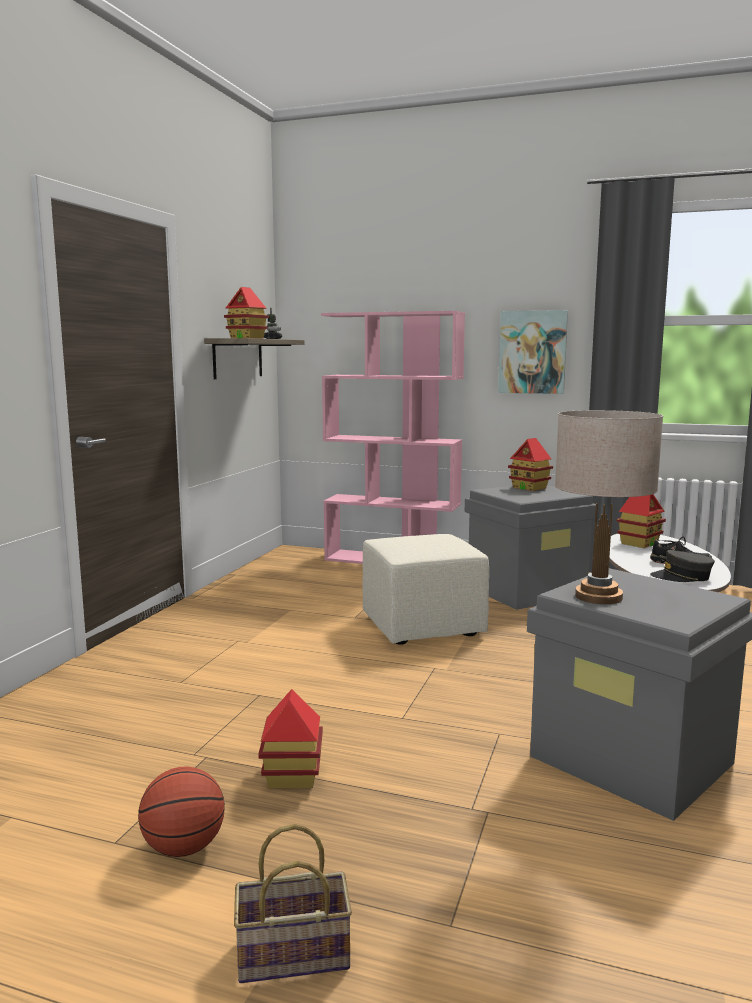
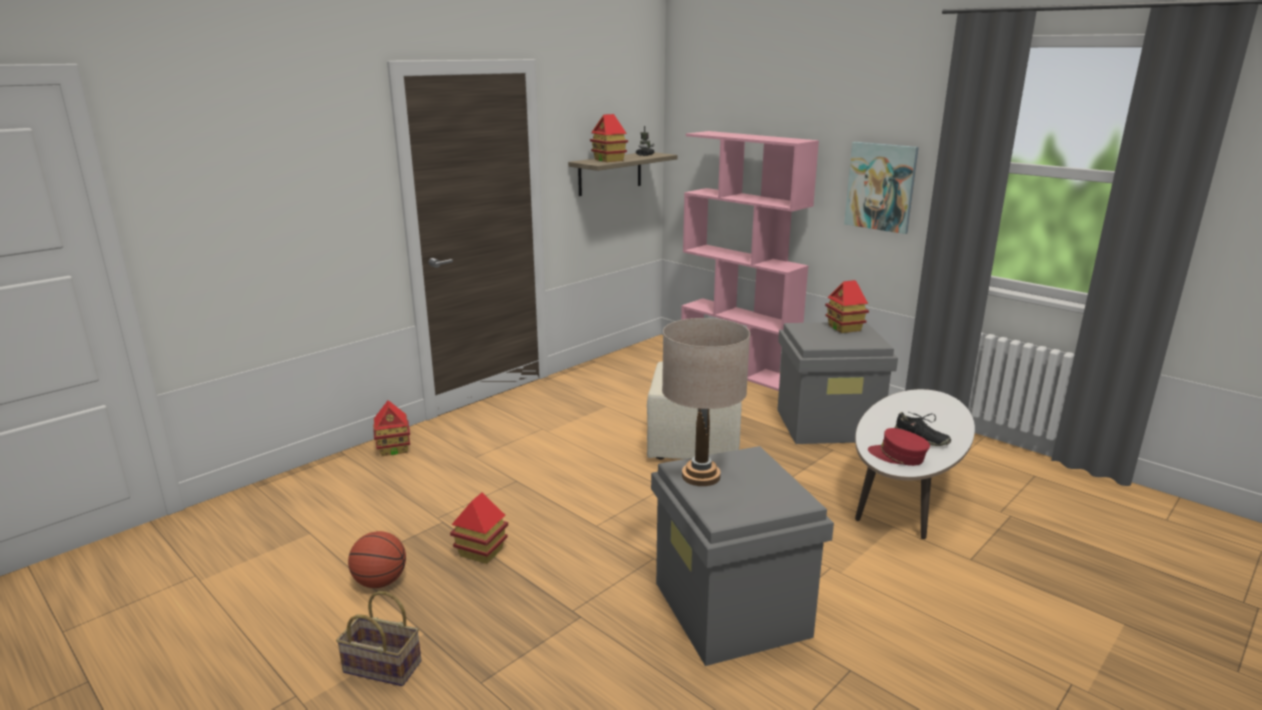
camera: 25 degrees right, 10 degrees up
toy house [616,494,666,548] -> toy house moved to [373,400,410,456]
grey cap [650,550,715,582] -> red cap [868,428,930,466]

